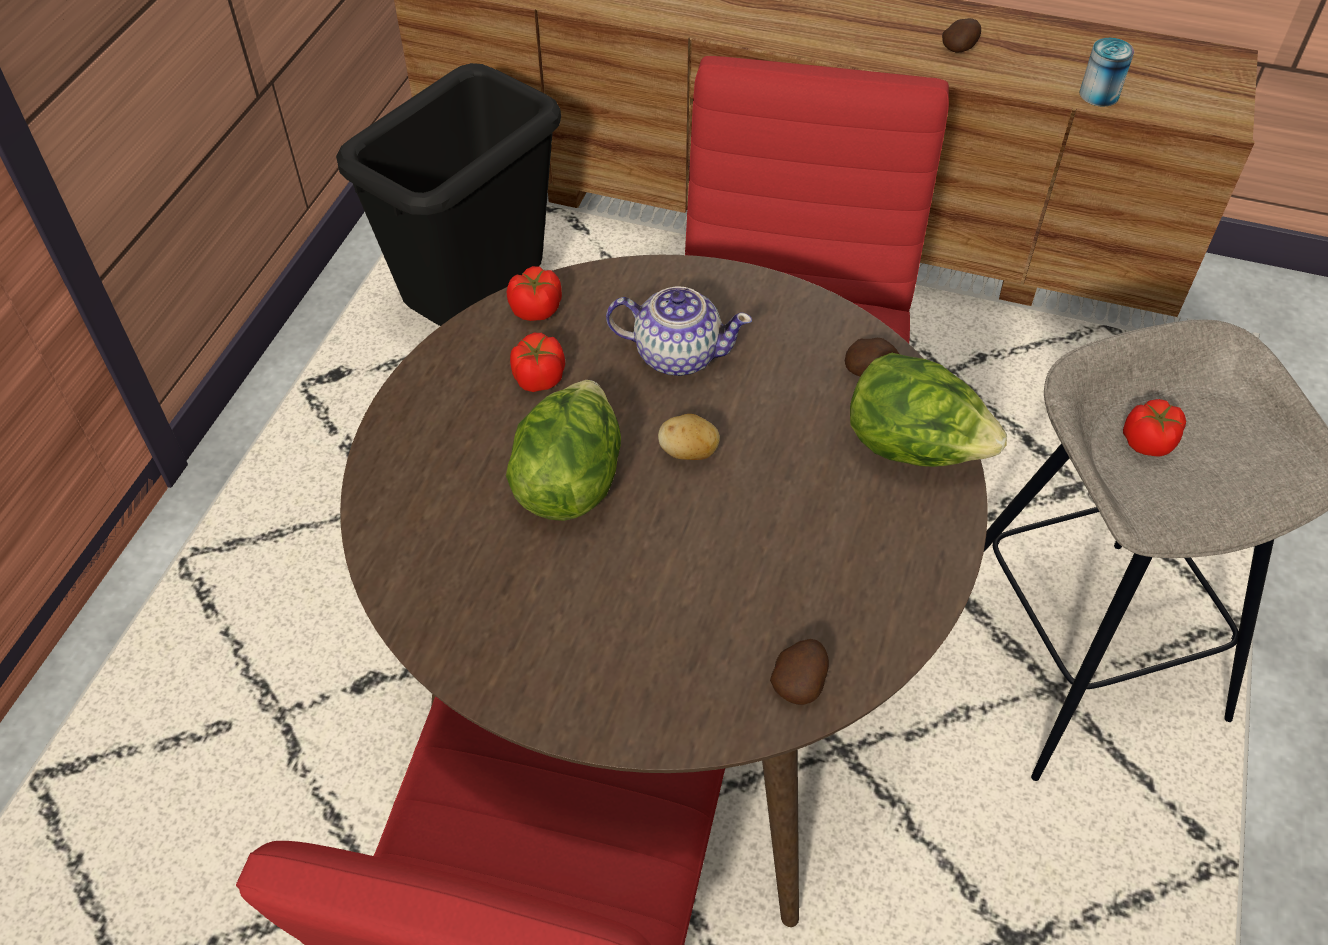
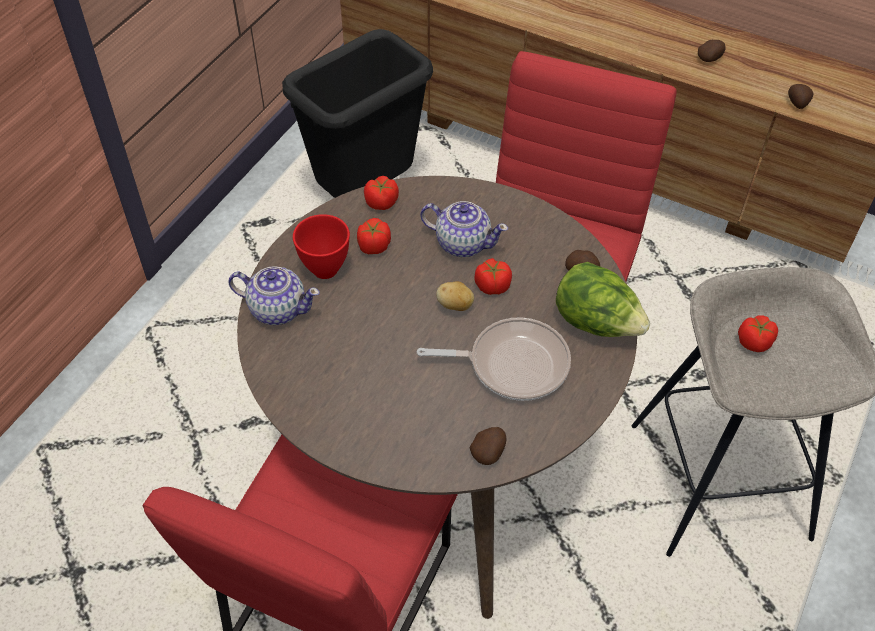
camera: 10 degrees right, 0 degrees up
lettuce [506,380,621,521] -> none
can [1079,38,1134,107] -> potato [788,84,814,109]
none -> teapot [228,266,320,325]
none -> red bowl [293,214,350,279]
none -> frying pan [417,317,571,401]
none -> tomato [474,258,512,295]

